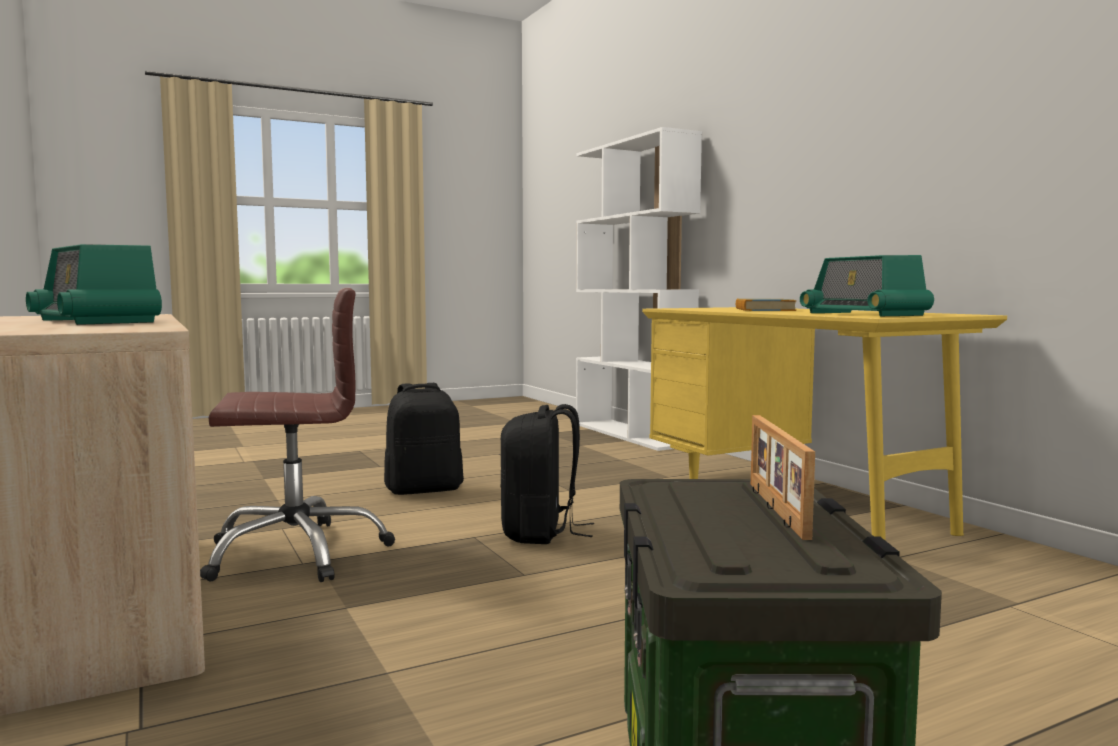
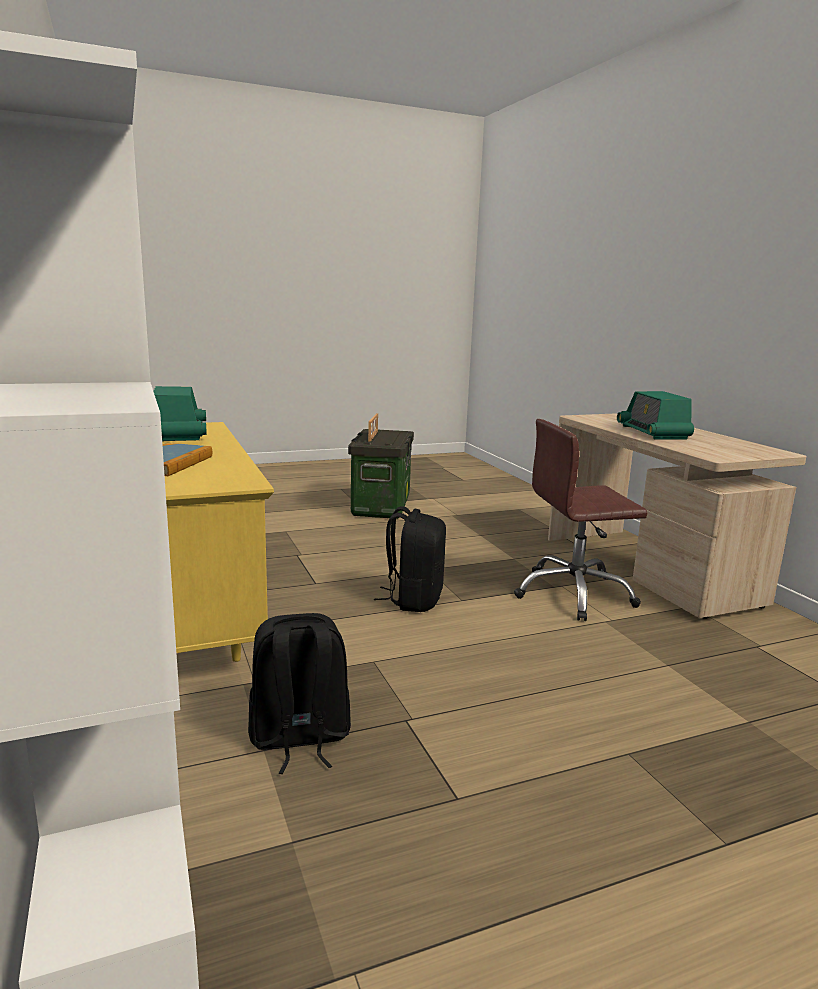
camera: 175 degrees left, 10 degrees up
radio [26,244,162,325] -> radio turned 150 degrees counterclockwise [617,391,694,440]
black backpack [384,383,464,495] -> black backpack moved to [248,613,351,774]

